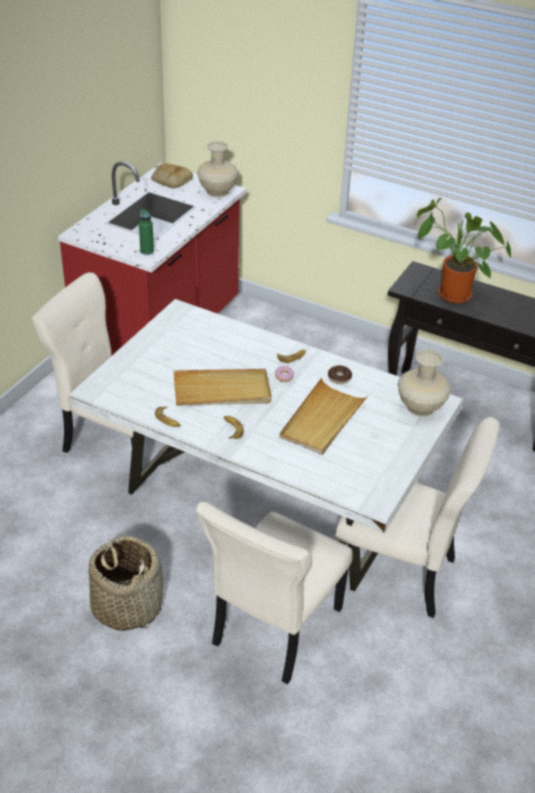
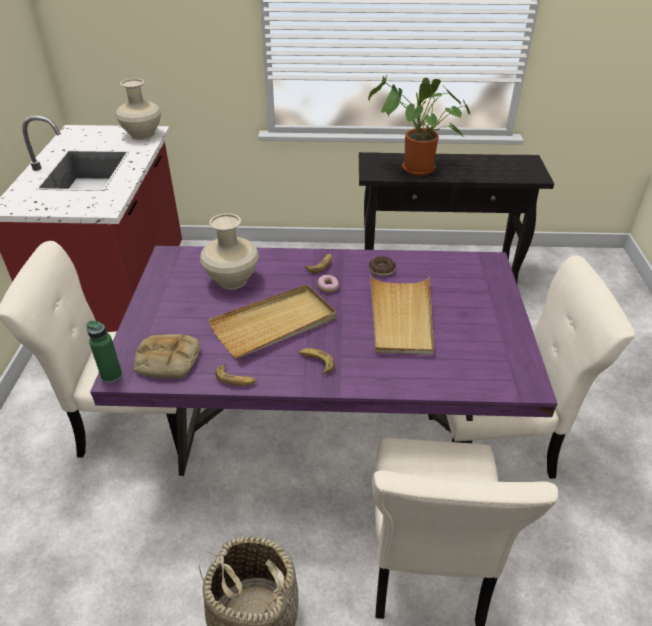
camera: 25 degrees left, 0 degrees up
white dining table [70,299,463,591] -> purple dining table [90,246,558,476]
green bottle [139,209,154,255] -> green bottle moved to [86,320,122,383]
bread [151,163,193,189] -> bread moved to [134,334,200,378]
beige vase [398,350,451,417] -> beige vase moved to [200,213,259,290]

